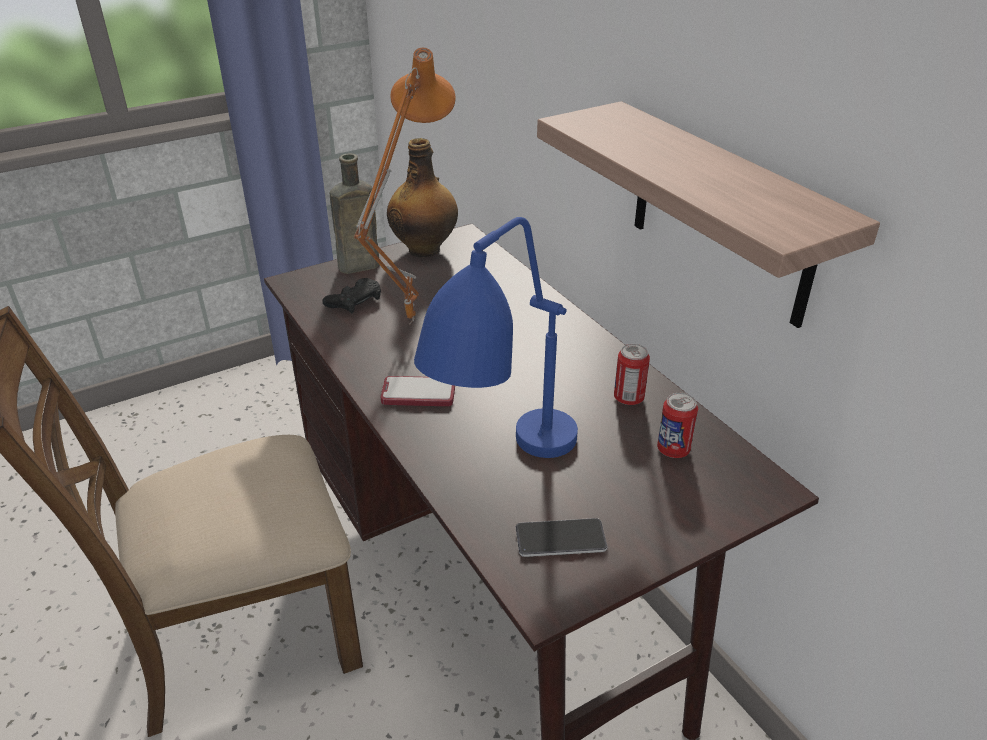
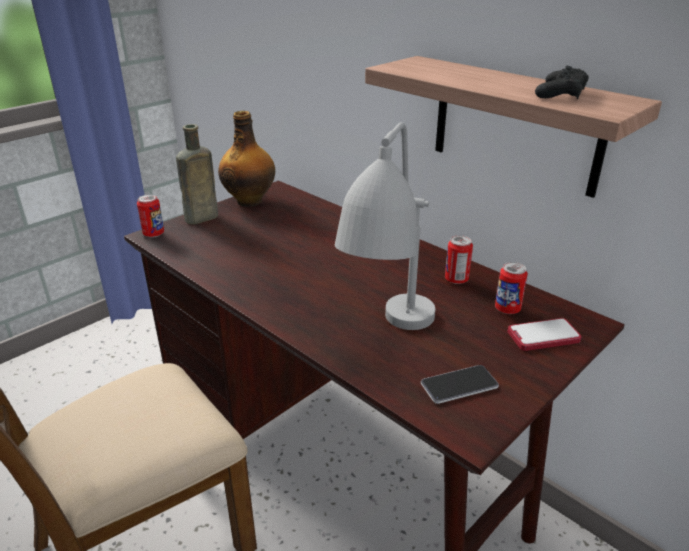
camera: 15 degrees left, 5 degrees down
black game controller [322,278,381,313] -> black game controller moved to [535,66,589,99]
orange table lamp [354,48,455,325] -> none
phone [381,376,455,406] -> phone moved to [508,318,581,351]
blue table lamp [414,217,578,458] -> grey table lamp [334,122,435,330]
none -> can [137,194,164,238]

